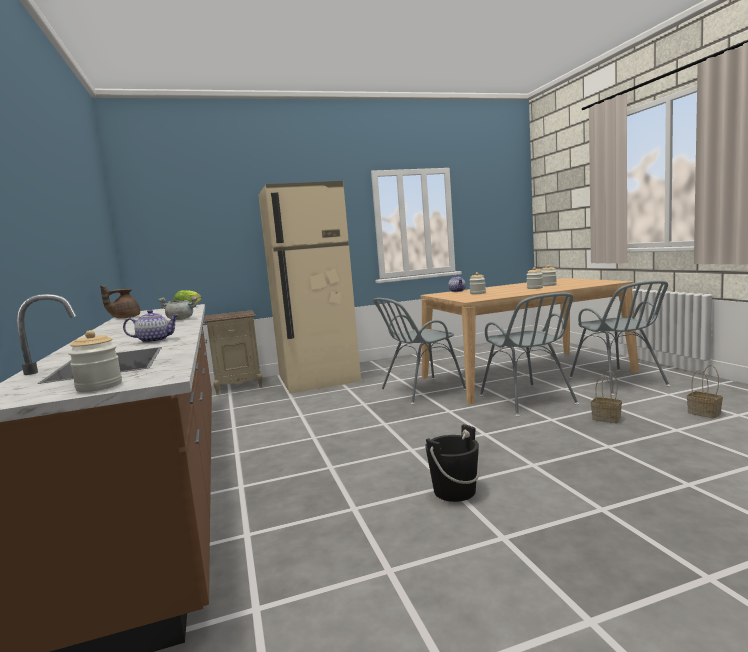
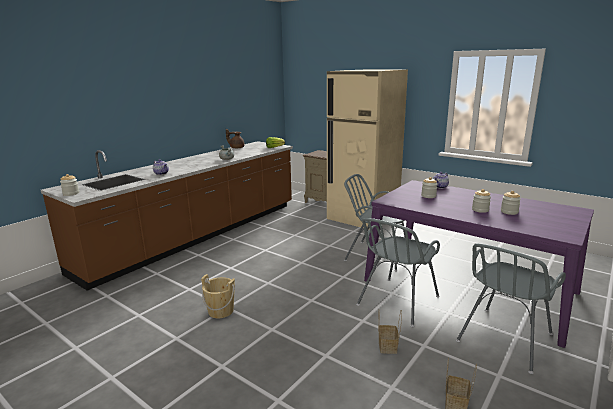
camera: 55 degrees right, 10 degrees up
beige dining table [420,278,639,405] -> purple dining table [364,180,594,348]
black bucket [425,424,480,502] -> beige bucket [201,274,235,318]

